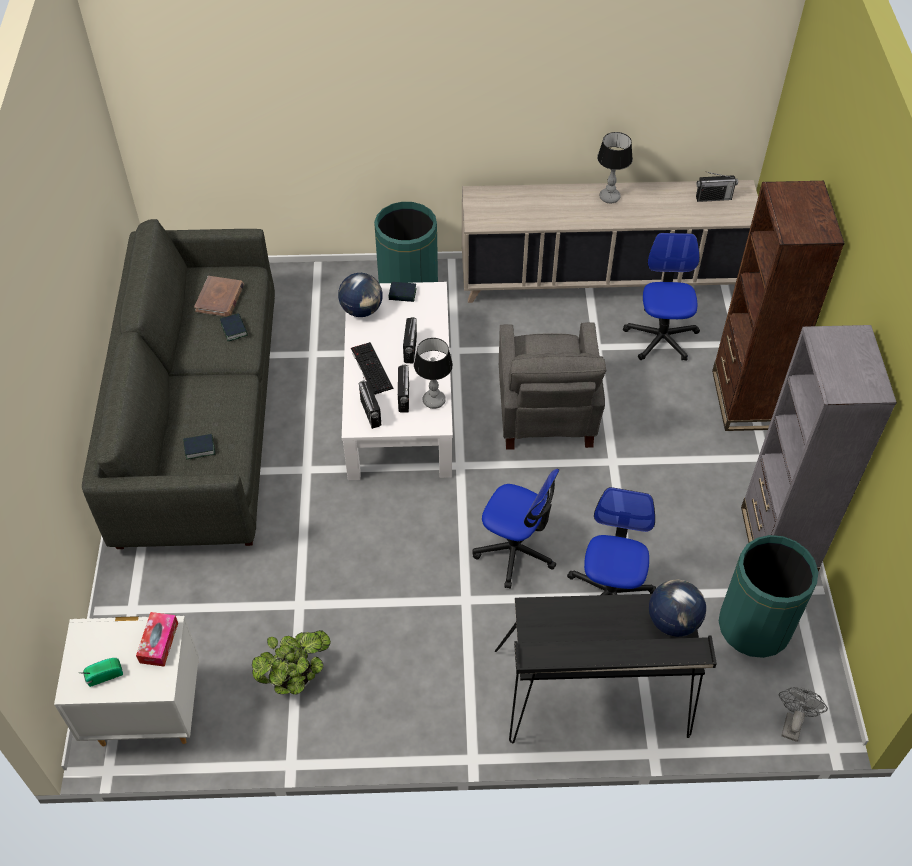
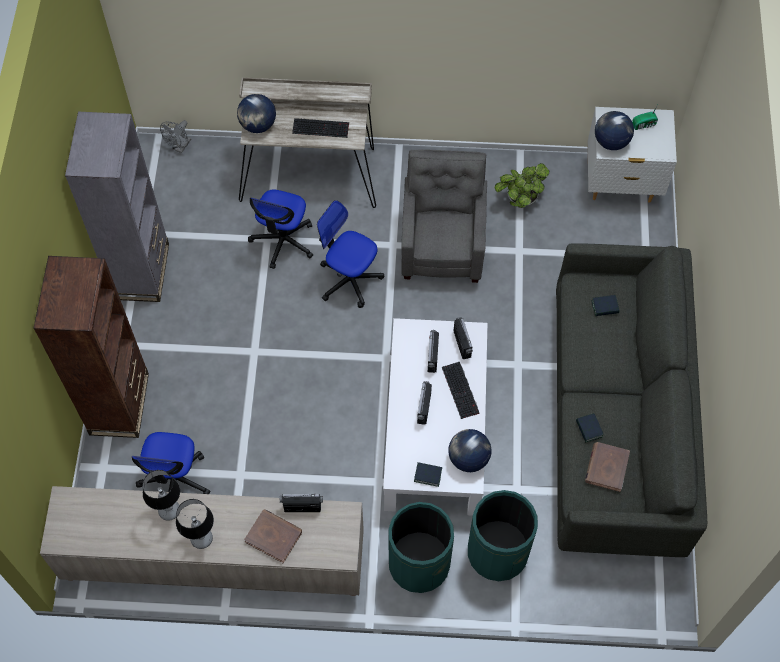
camera: 175 degrees left, 10 degrees up
tissue box [136,612,178,667] -> globe [595,111,634,150]
table lamp [414,338,453,409] -> table lamp moved to [142,470,180,521]
black desk [495,594,717,744] -> beige desk [239,77,376,208]
grey armchair [499,322,606,450] -> grey armchair moved to [401,150,487,283]
radio [696,172,738,202] -> radio moved to [280,494,323,512]
green trash can [719,535,818,658] -> green trash can moved to [468,490,538,581]
none -> brown book [244,509,302,563]
none -> keyboard [292,118,349,138]

